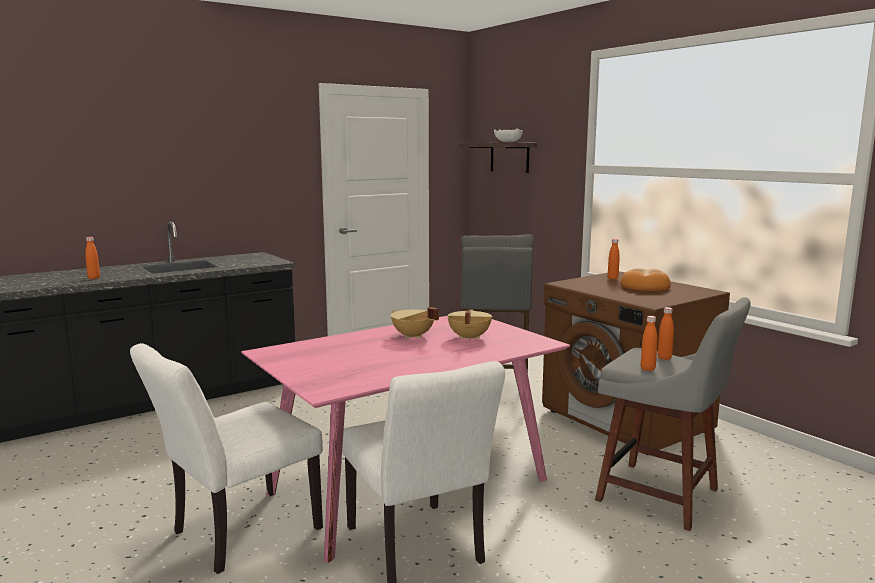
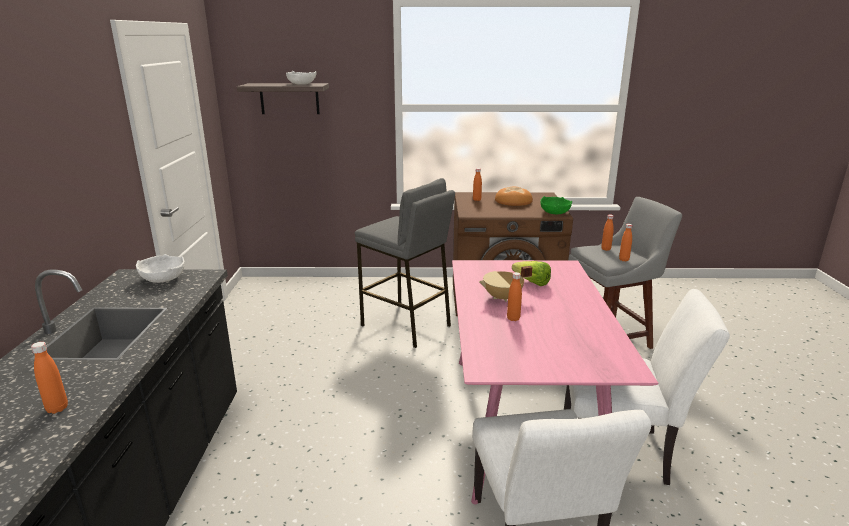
camera: 55 degrees left, 10 degrees up
beige cooking pot [447,309,492,341] -> lettuce [512,261,551,286]
none -> white bowl [136,254,185,283]
none -> orange bottle [507,272,522,321]
none -> green bowl [540,196,572,214]

